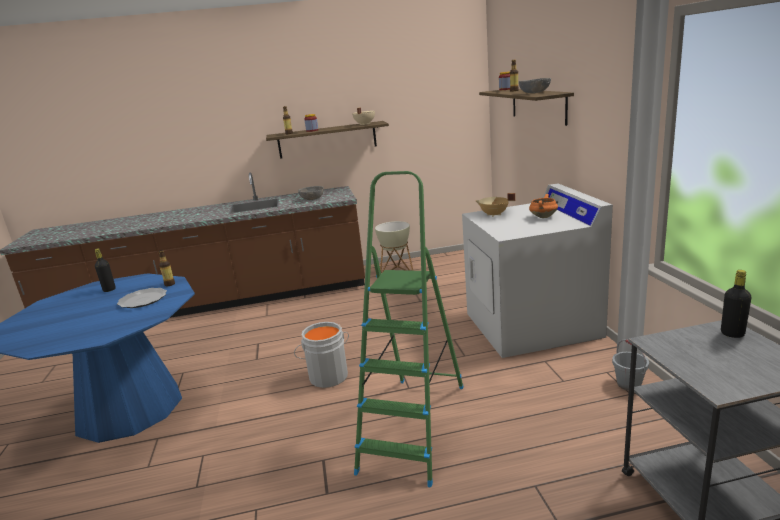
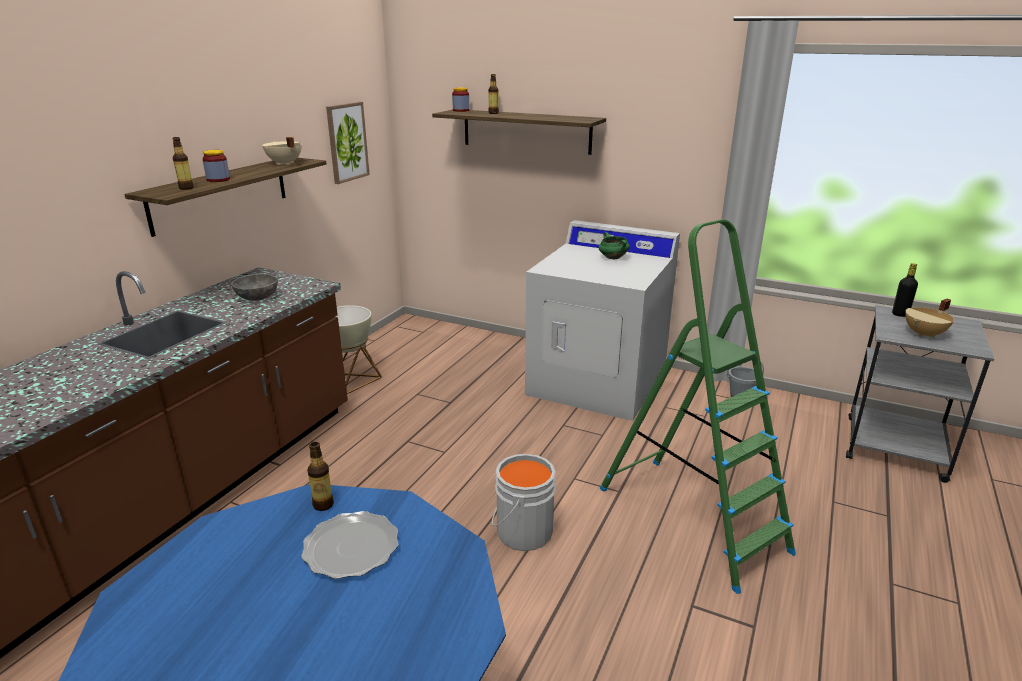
camera: 55 degrees left, 5 degrees up
black bottle [95,248,116,292] -> none
beige cooking pot [475,193,516,217] -> beige cooking pot moved to [905,299,954,338]
grey bowl [519,78,551,93] -> none
orange cooking pot [529,194,558,218] -> green cooking pot [598,232,630,259]
none -> picture [326,102,370,184]

